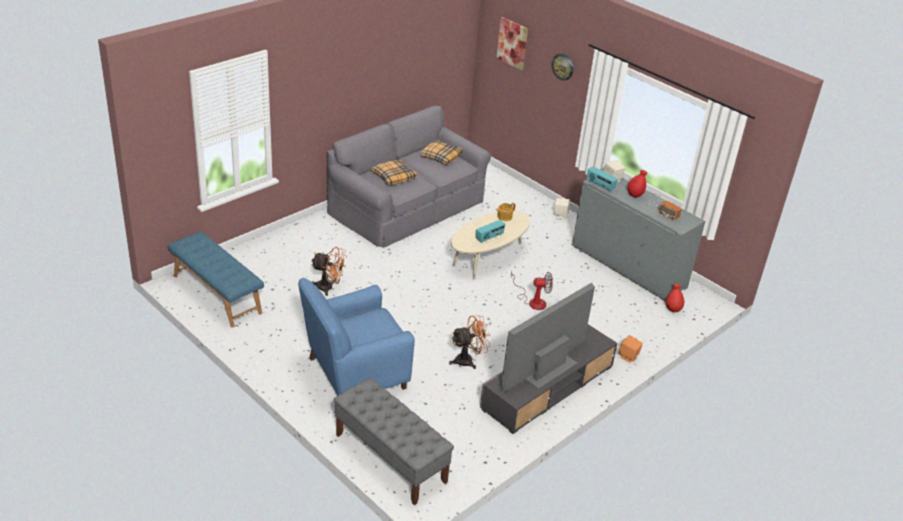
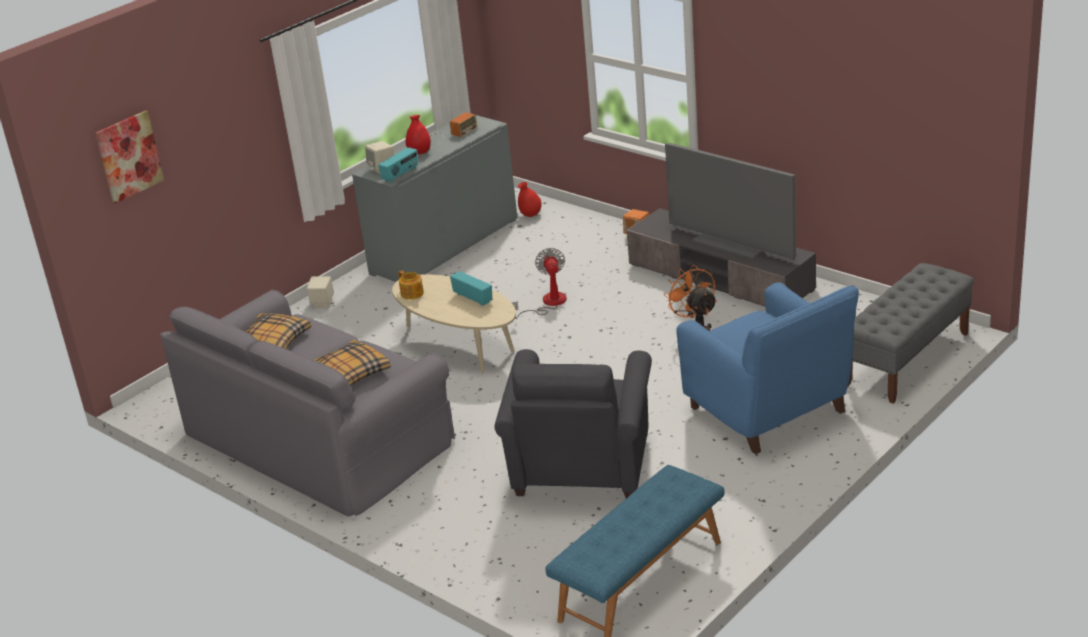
camera: 90 degrees left, 5 degrees down
orange fan [311,247,347,296] -> grey armchair [494,349,652,498]
wall clock [552,53,573,81] -> none

